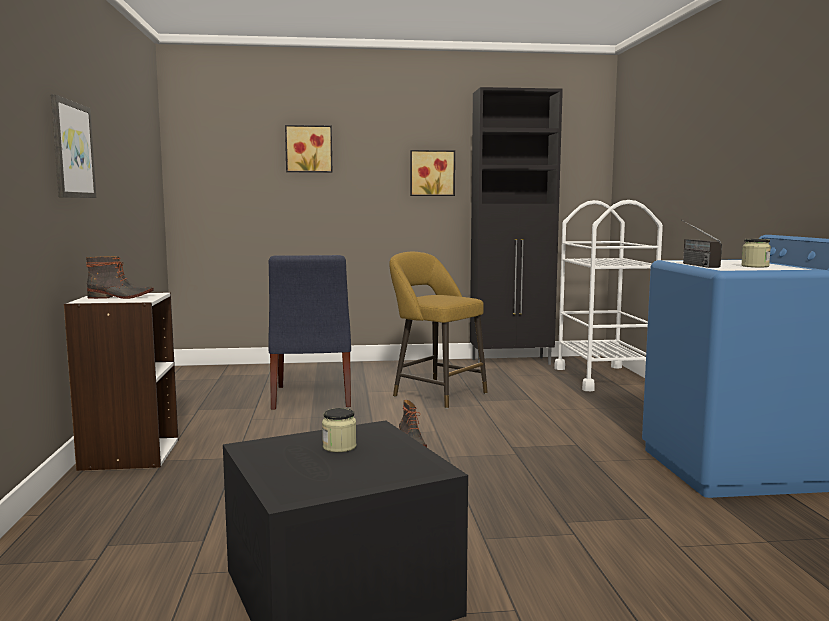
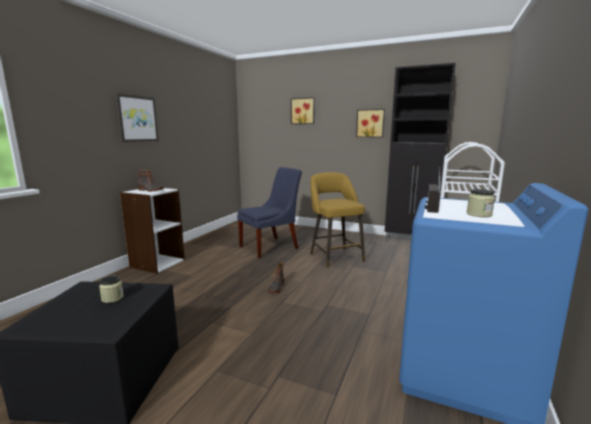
camera: 30 degrees right, 5 degrees up
blue chair [268,255,351,410] -> blue chair turned 150 degrees counterclockwise [237,167,302,258]

